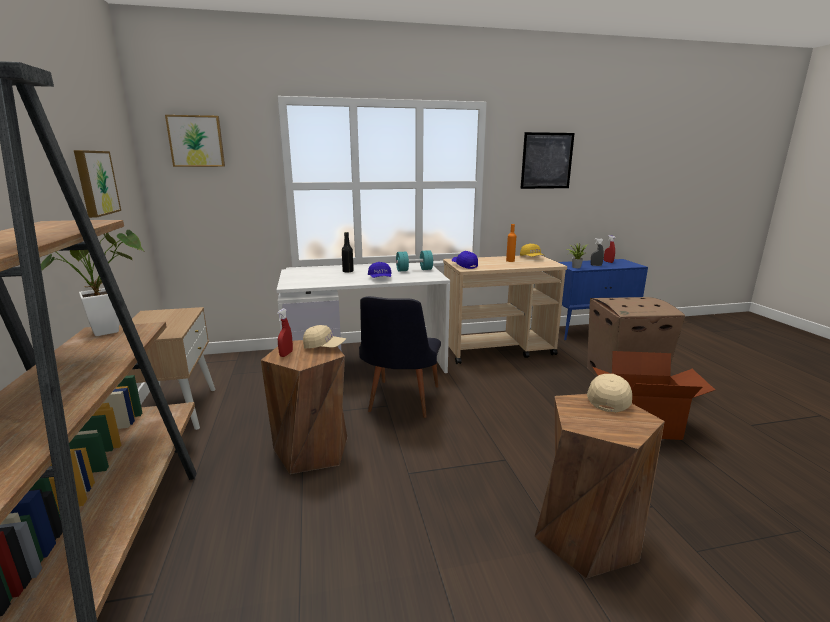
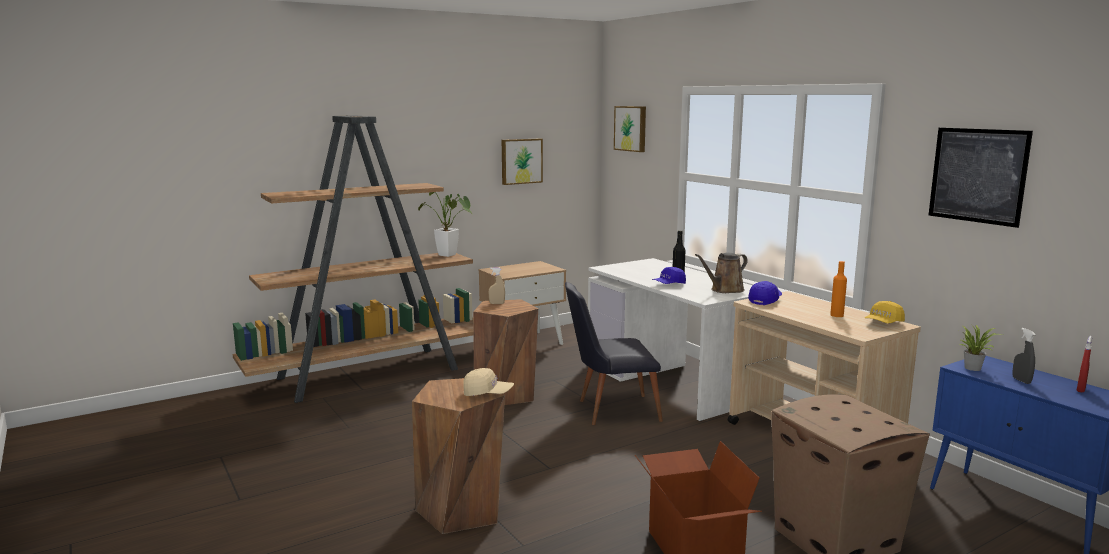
camera: 70 degrees right, 5 degrees down
red spray bottle [277,308,293,357] -> beige spray bottle [489,267,505,304]
beige cap [303,325,346,349] -> none
turquoise dumbbell [396,250,433,272] -> brown watering can [695,253,748,293]

